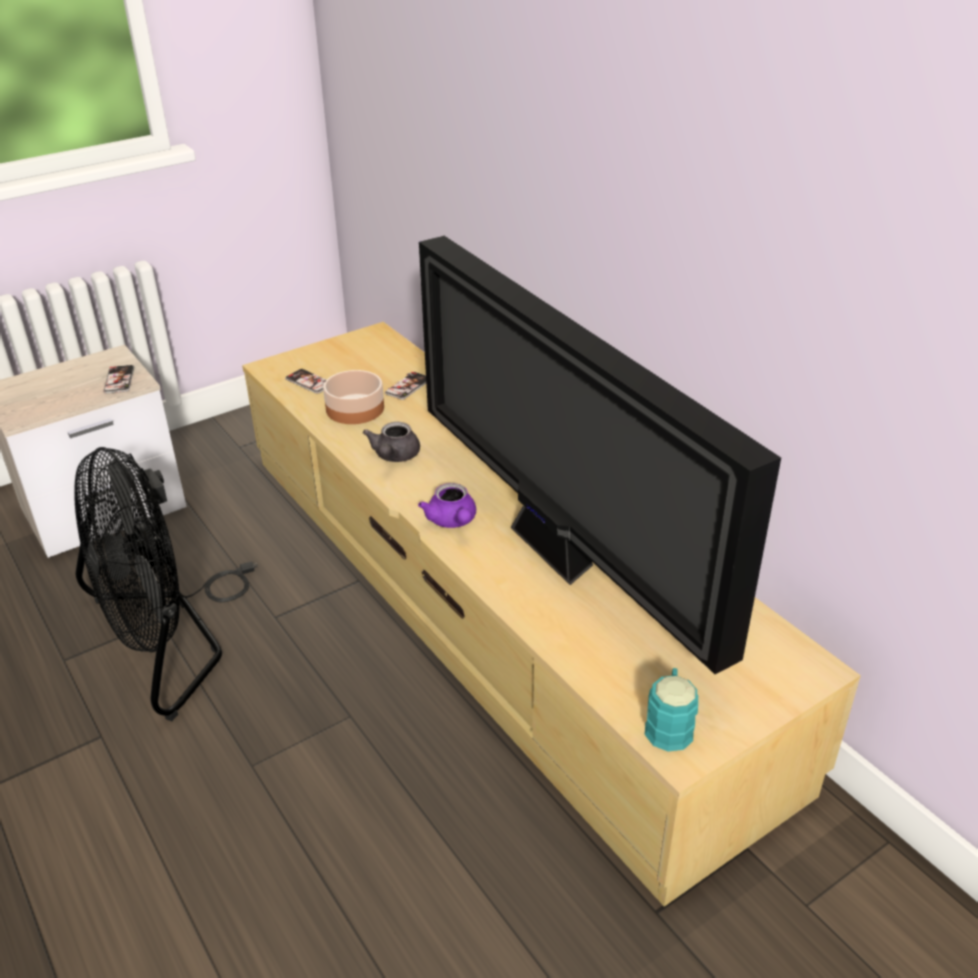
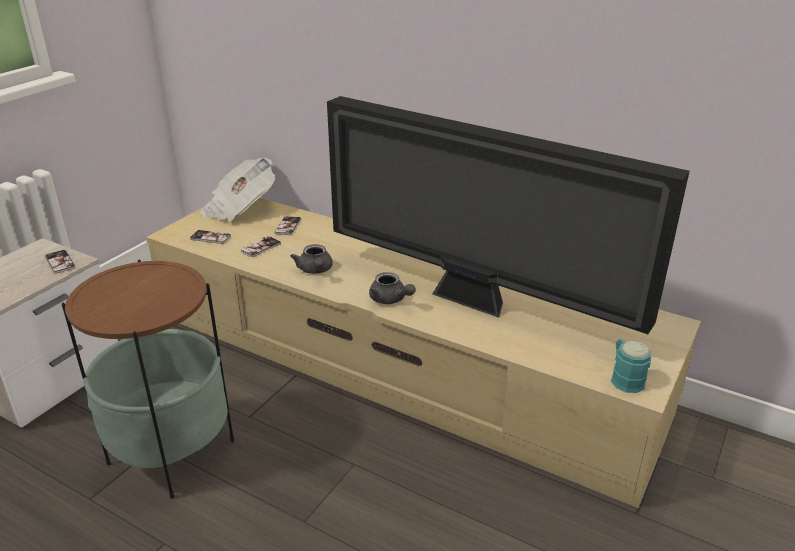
camera: 25 degrees left, 5 degrees down
black fan [74,447,258,722] -> side table [62,260,234,499]
bowl [323,370,384,424] -> phone [241,236,281,257]
purple teapot [418,483,476,528] -> grey teapot [369,272,416,304]
none -> newspaper [200,158,275,221]

